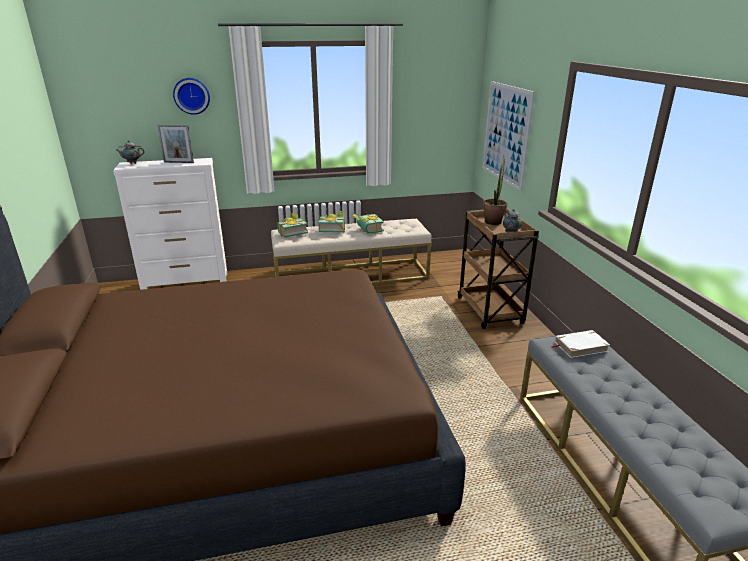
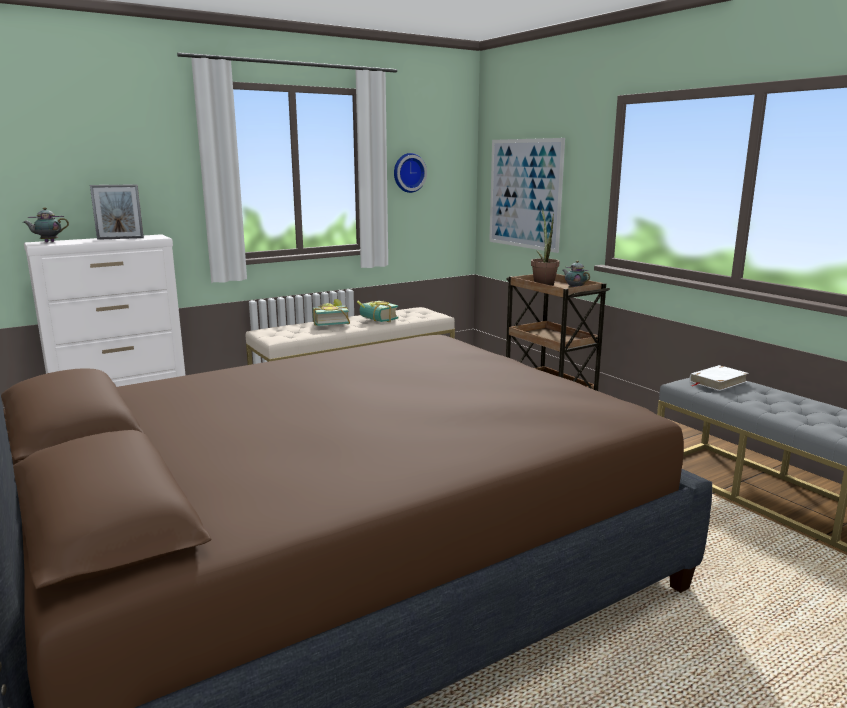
camera: 20 degrees left, 10 degrees down
wall clock [173,78,210,115] -> wall clock moved to [394,153,427,193]
book [277,213,308,237] -> none

